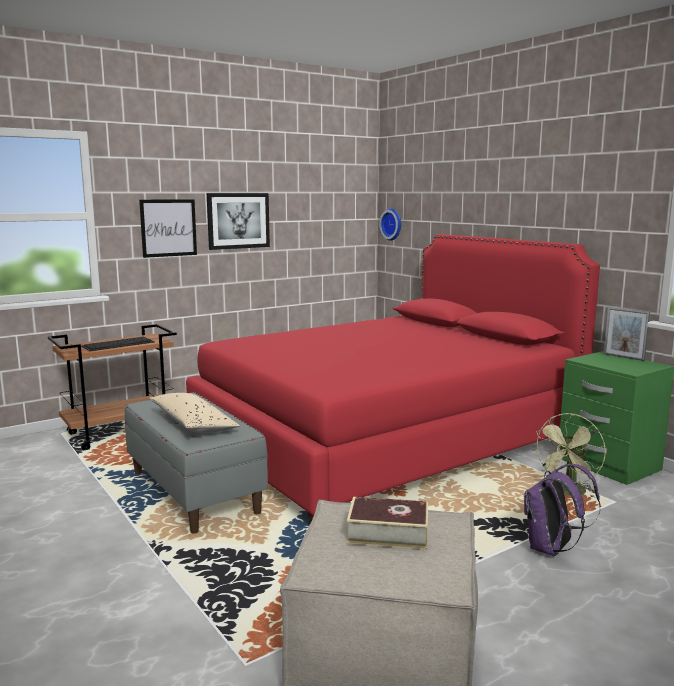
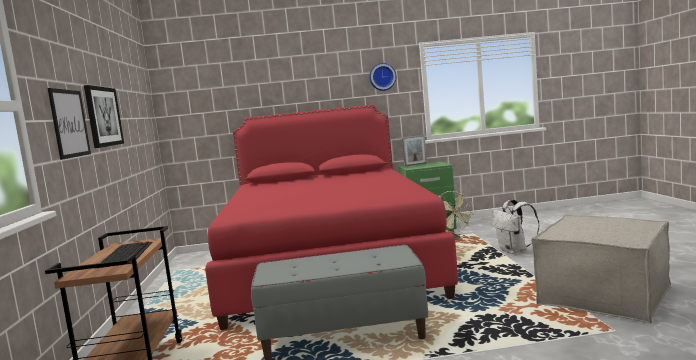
camera: 60 degrees left, 5 degrees down
beige pillow [149,393,240,433] -> none
book [347,497,428,550] -> none
wall clock [379,208,401,241] -> wall clock moved to [369,63,396,91]
purple backpack [524,464,601,556] -> white backpack [492,199,540,254]

